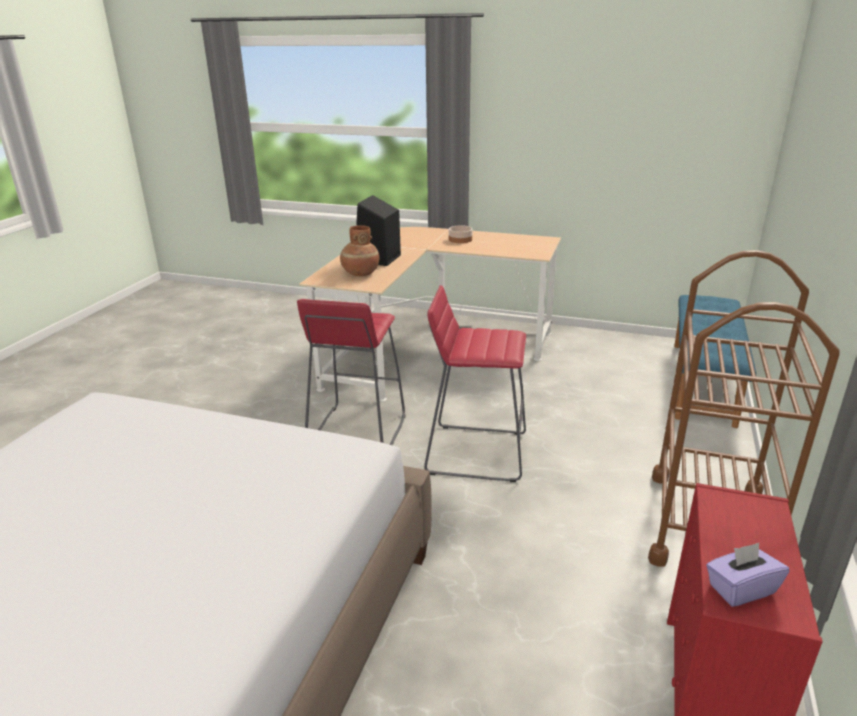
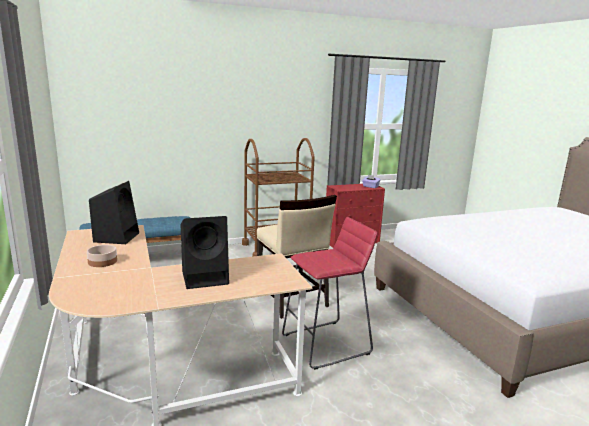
camera: 130 degrees left, 10 degrees down
brown vase [340,225,380,276] -> none
red stool [424,285,526,482] -> beige chair [257,195,337,319]
none -> black speaker [89,181,139,244]

